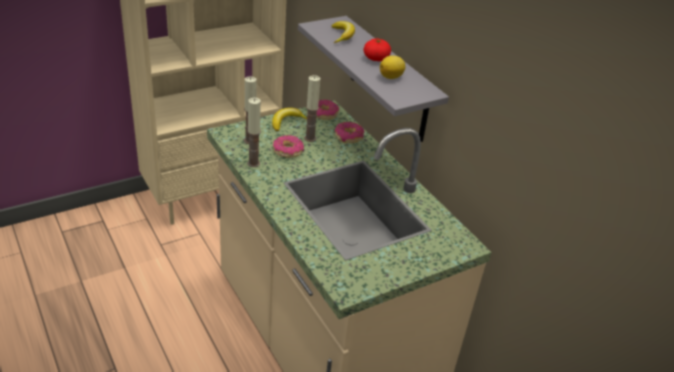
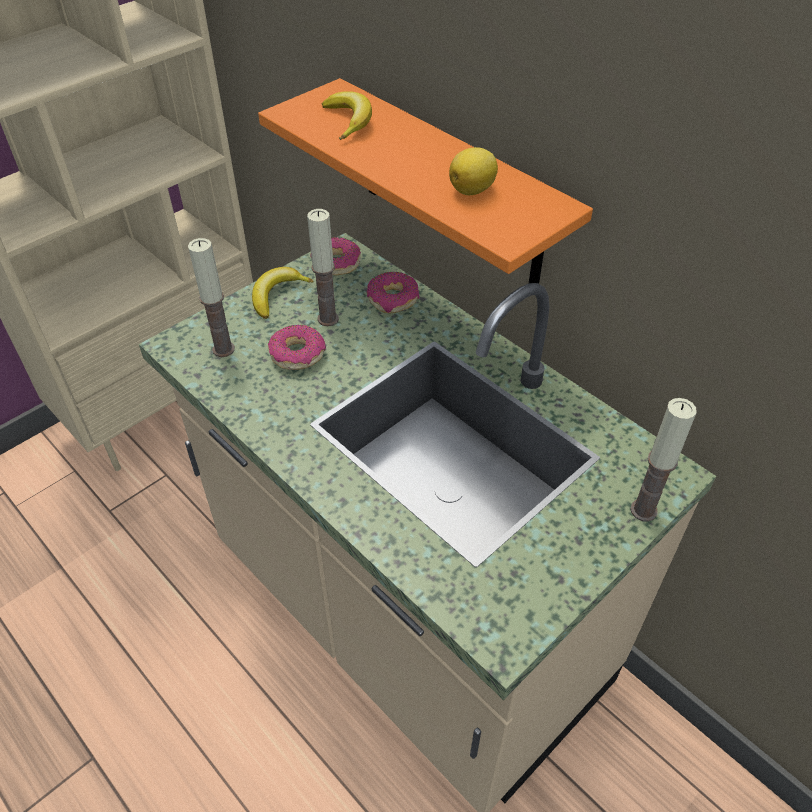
camera: 10 degrees left, 10 degrees up
candle [247,98,261,167] -> candle moved to [630,398,697,522]
grey shelf [298,16,449,142] -> orange shelf [258,78,593,284]
tomato [364,39,391,61] -> none

